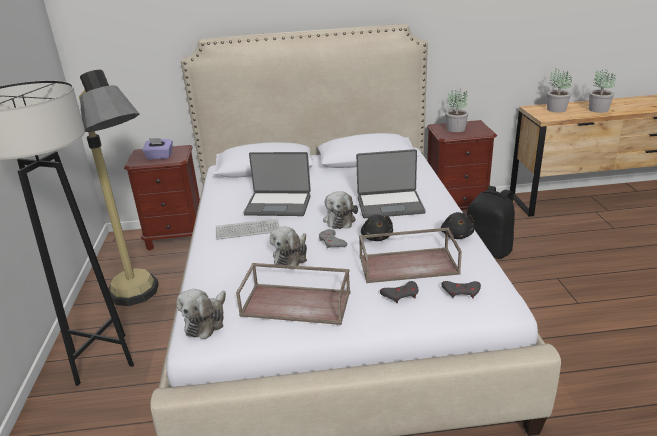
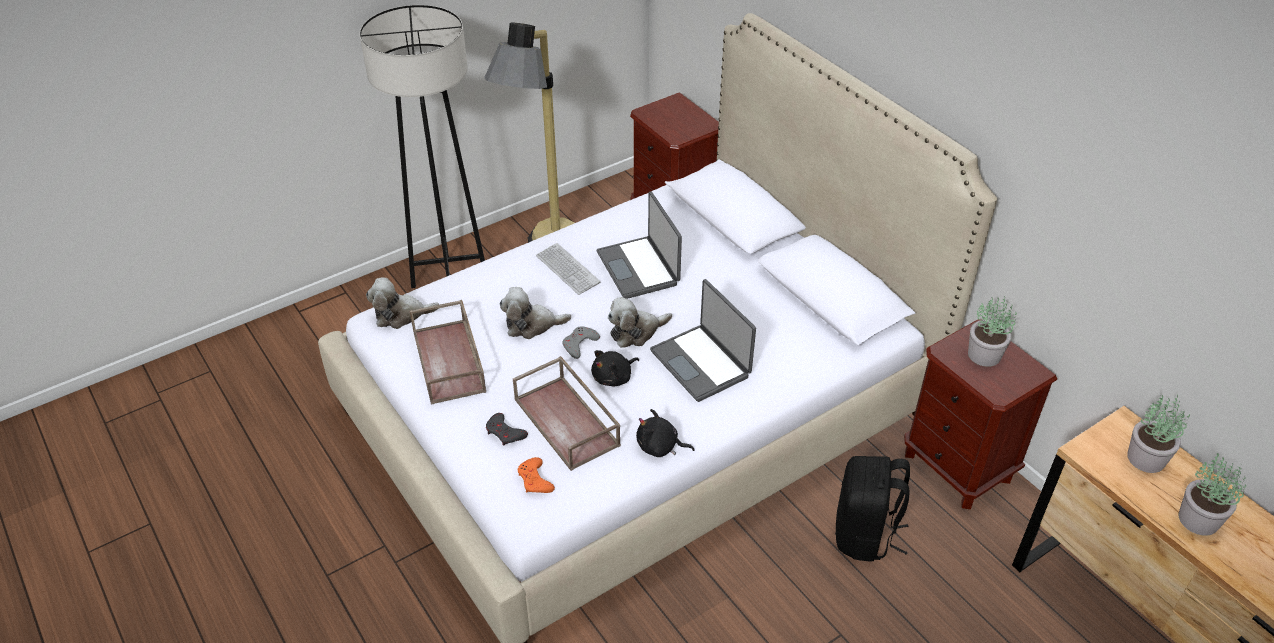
camera: 60 degrees right, 15 degrees up
purple tissue box [142,138,173,160] -> none
black plush toy [441,212,474,239] -> black plush toy turned 45 degrees clockwise [636,409,695,457]
grey game controller [442,281,481,299] -> orange game controller [518,457,555,493]

